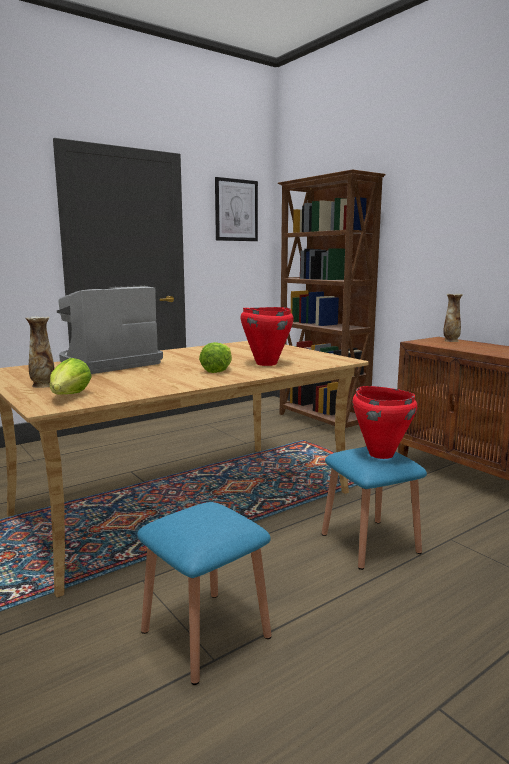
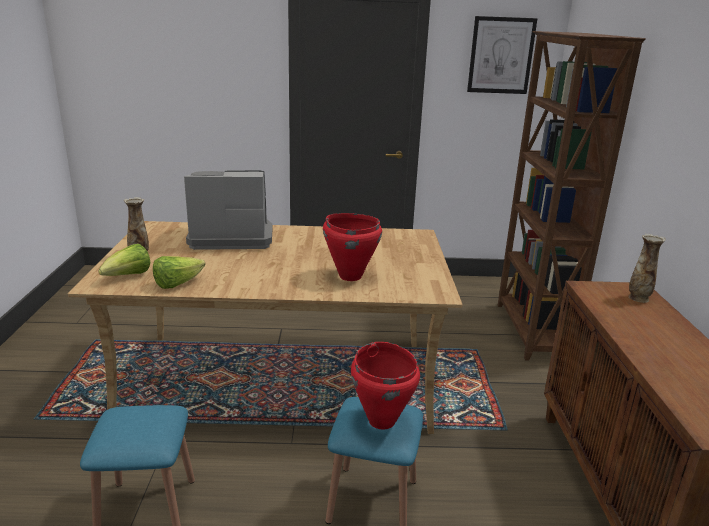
camera: 35 degrees right, 10 degrees up
lettuce [199,342,232,373] -> lettuce moved to [153,256,205,289]

